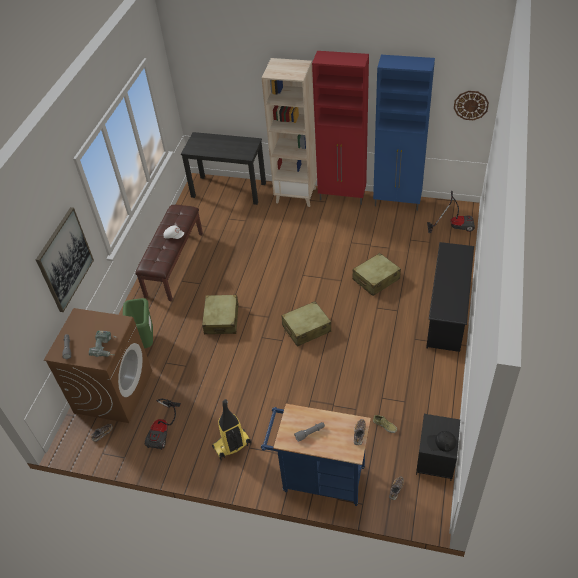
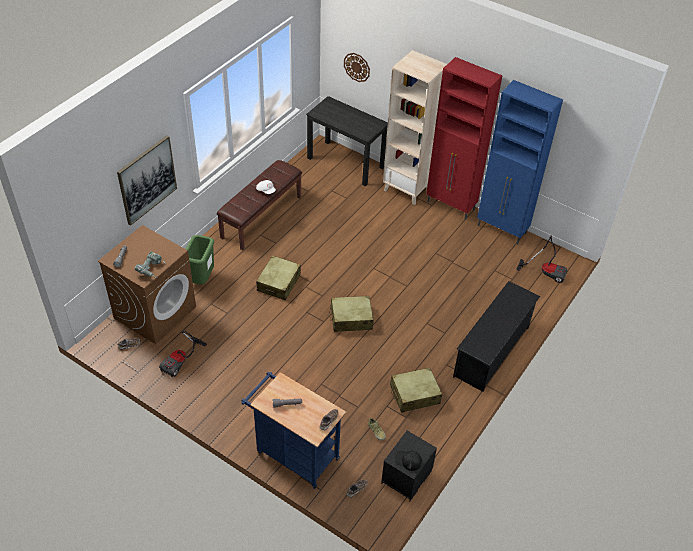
camera: 15 degrees right, 0 degrees up
vacuum cleaner [212,399,251,460] -> none
beige suitcase [352,253,401,296] -> beige suitcase moved to [390,367,442,413]
wall clock [454,91,489,121] -> wall clock moved to [344,53,370,82]

